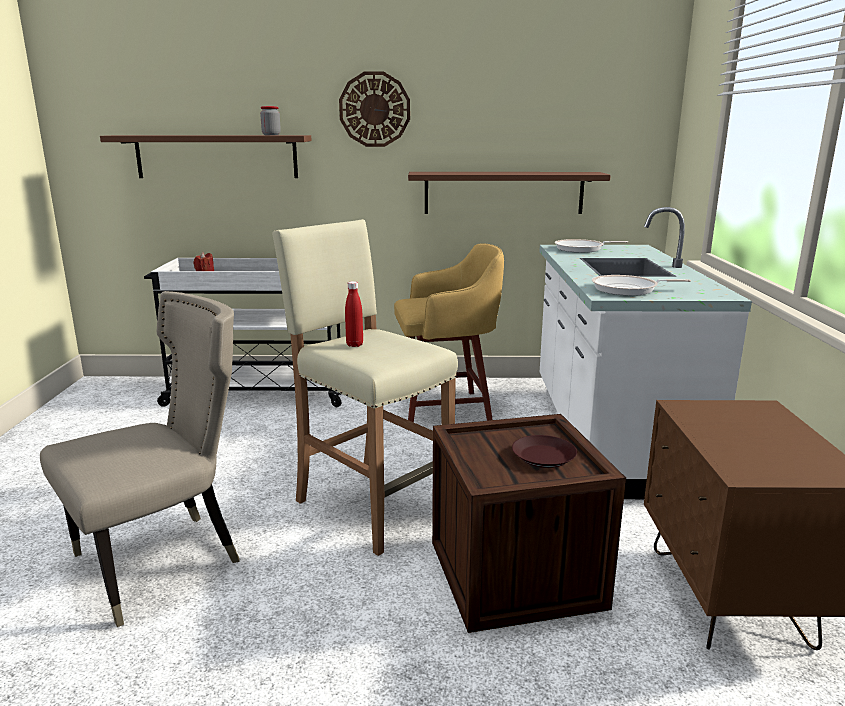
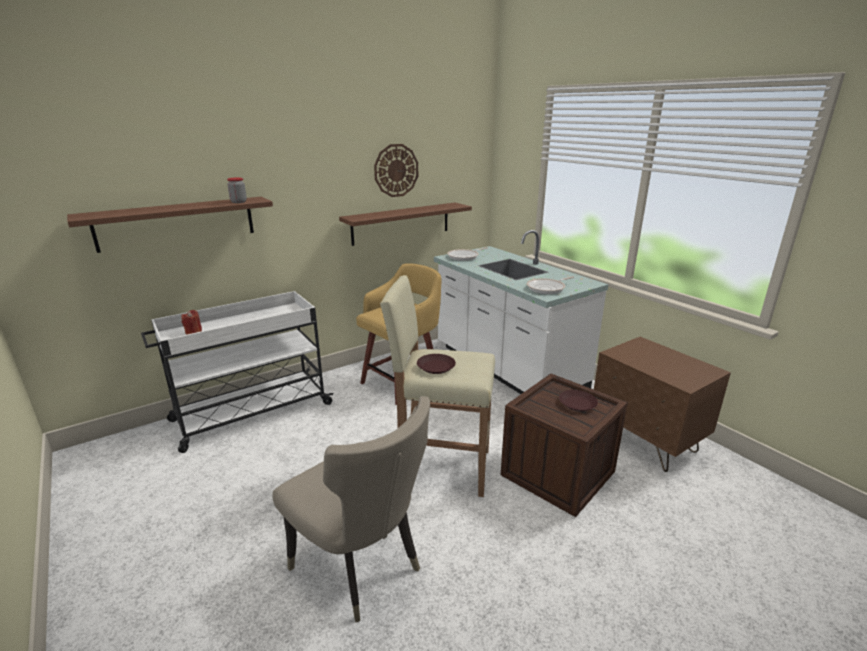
camera: 35 degrees left, 5 degrees up
beige chair [40,291,240,627] -> beige chair turned 120 degrees clockwise [273,396,430,623]
wall clock [339,71,410,147] -> wall clock moved to [374,144,418,197]
red bottle [345,281,363,347] -> brown plate [417,354,456,374]

